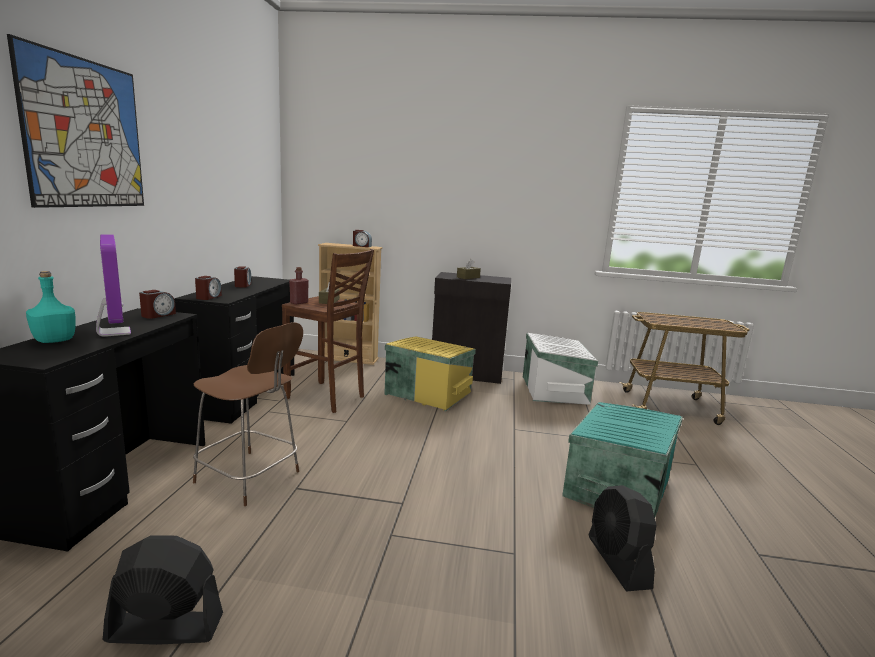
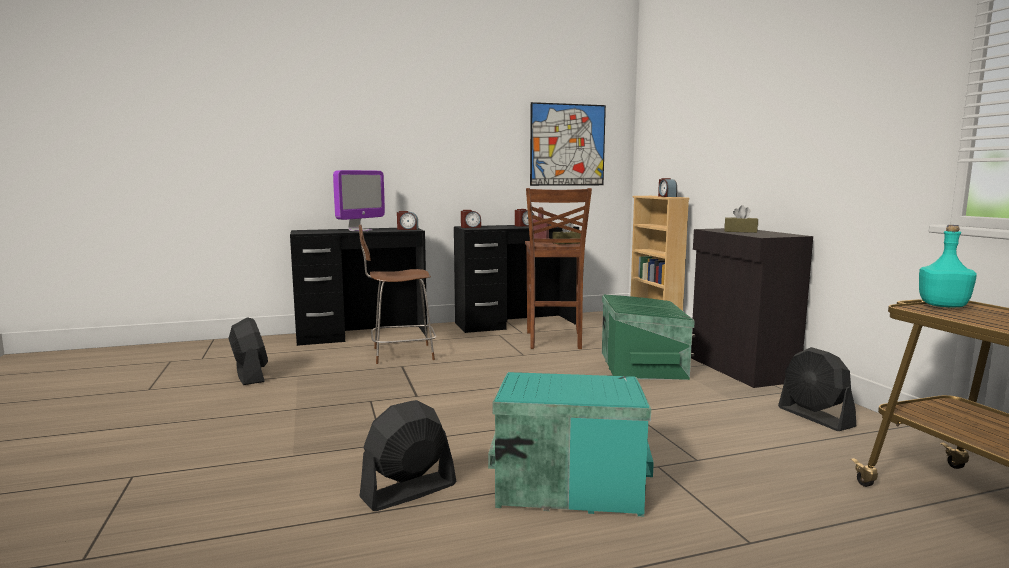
camera: 65 degrees right, 5 degrees down
picture [7,34,144,208] -> picture moved to [530,102,606,186]
turquoise bottle [26,271,75,343] -> turquoise bottle moved to [919,225,977,307]
brown chair [193,322,303,506] -> brown chair turned 75 degrees clockwise [359,224,436,364]
yellow storage box [384,336,476,411] -> green storage box [602,294,695,380]
white storage box [523,333,598,405] -> black fan [778,347,856,431]

